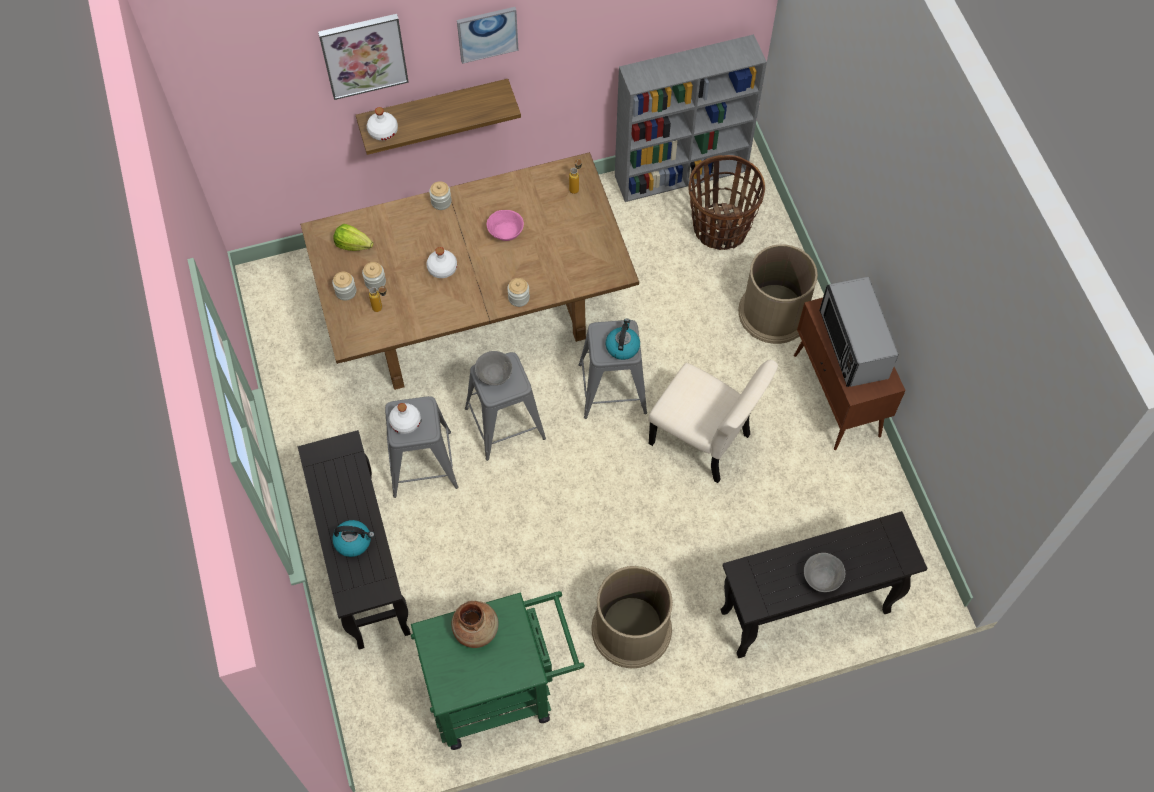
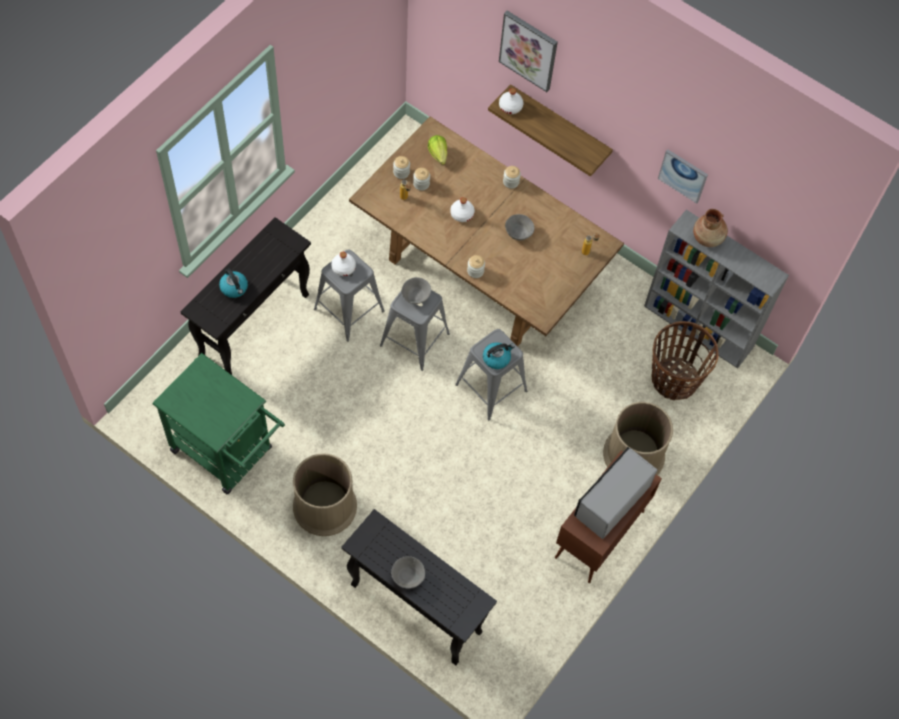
camera: 50 degrees right, 0 degrees up
brown vase [451,601,498,648] -> brown vase moved to [693,209,728,247]
picture [457,7,518,64] -> picture moved to [658,149,708,204]
pink bowl [487,210,524,241] -> grey bowl [505,214,534,241]
beige chair [648,360,778,483] -> none

